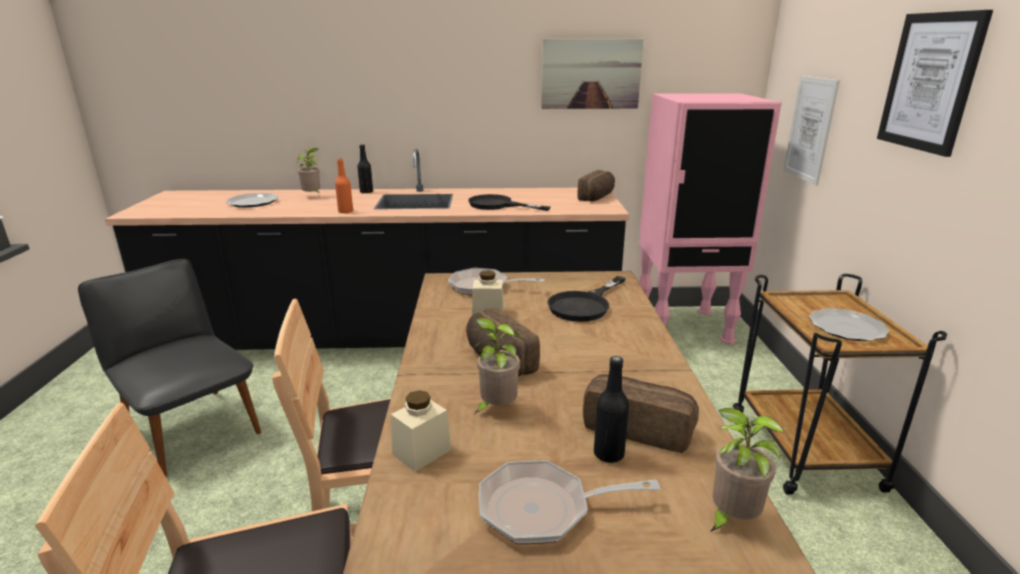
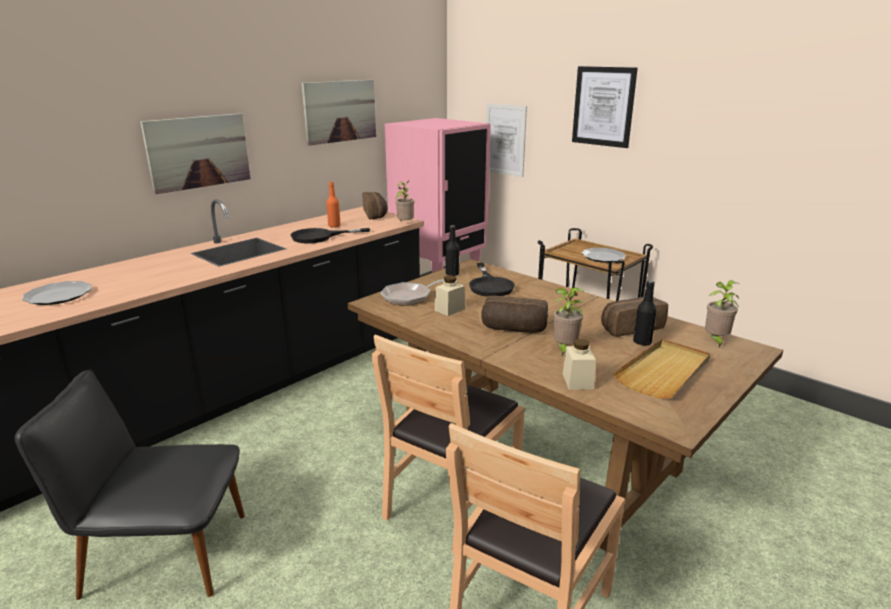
camera: 45 degrees left, 0 degrees up
potted plant [296,147,320,193] -> potted plant moved to [395,180,414,221]
orange bottle [335,158,353,213] -> orange bottle moved to [326,182,341,227]
black bottle [357,144,373,194] -> black bottle moved to [445,225,460,276]
frying pan [479,461,661,544] -> beige tray [613,339,710,399]
none -> picture [140,113,251,194]

